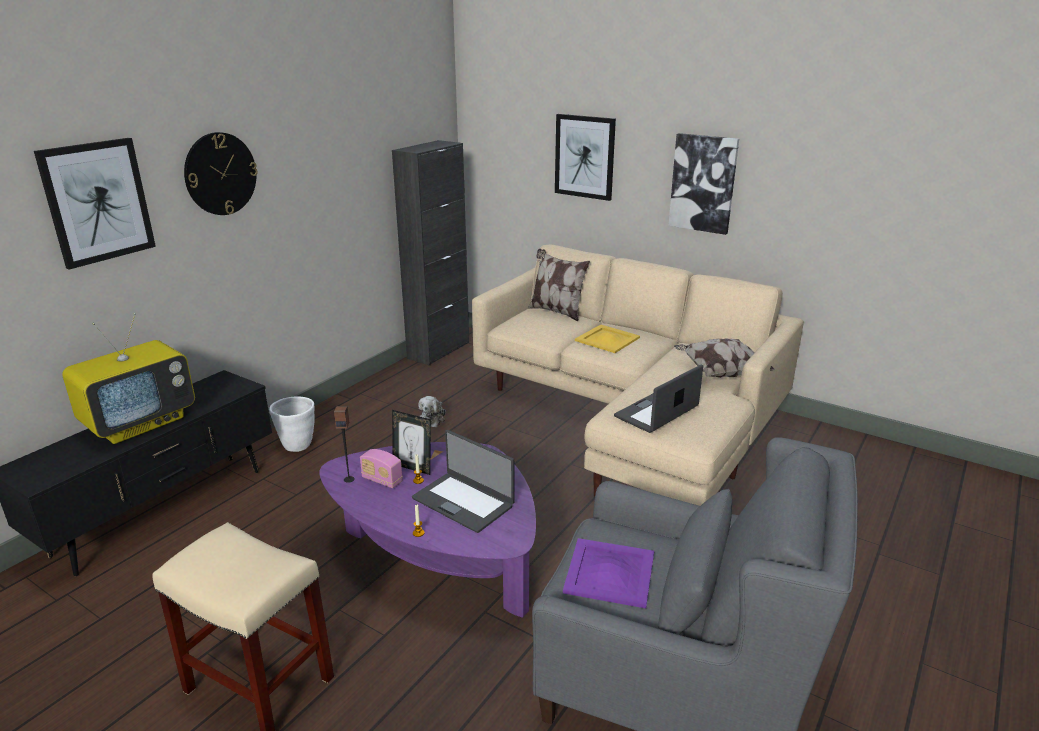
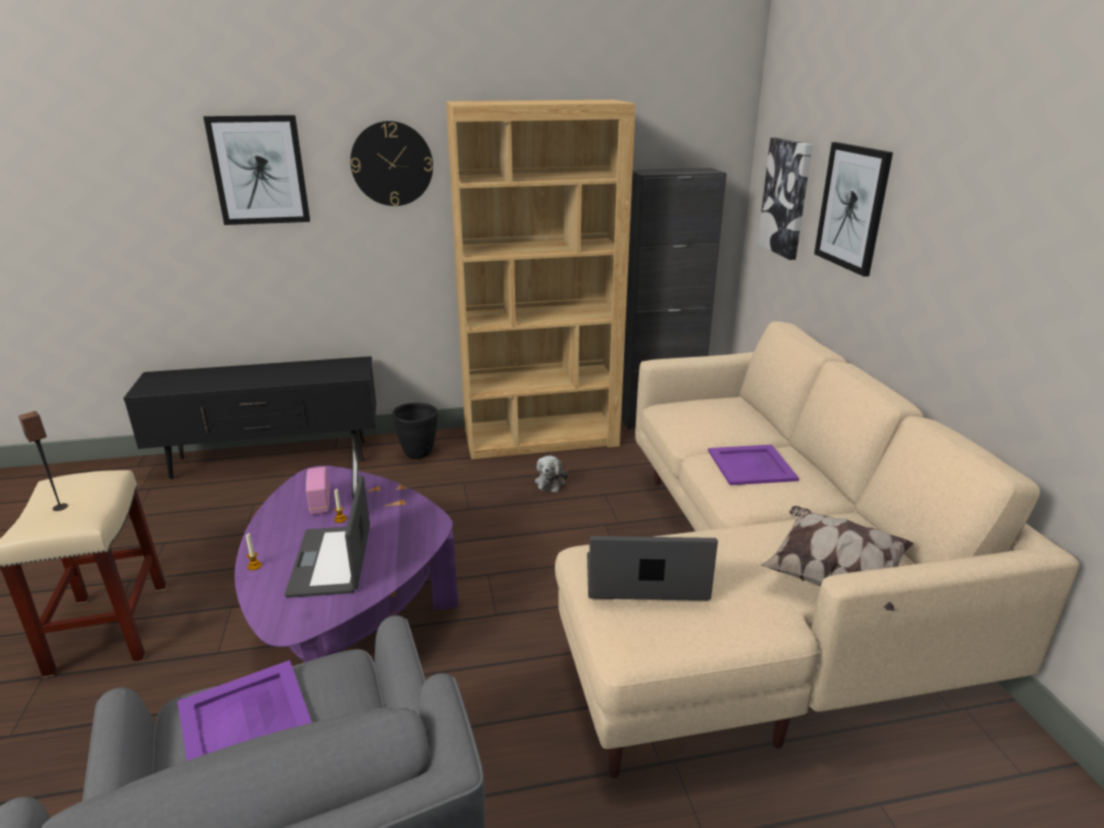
camera: 45 degrees right, 0 degrees up
television [62,313,195,444] -> none
white planter [269,396,315,452] -> black planter [392,403,438,459]
speaker [334,406,354,483] -> speaker moved to [18,411,68,511]
plush toy [418,396,446,427] -> plush toy turned 45 degrees counterclockwise [535,456,568,492]
pillow [528,249,590,321] -> none
yellow tray [575,325,640,353] -> purple tray [708,445,799,485]
picture [668,133,739,235] -> picture moved to [757,138,812,260]
none -> brown bookcase [446,100,635,459]

